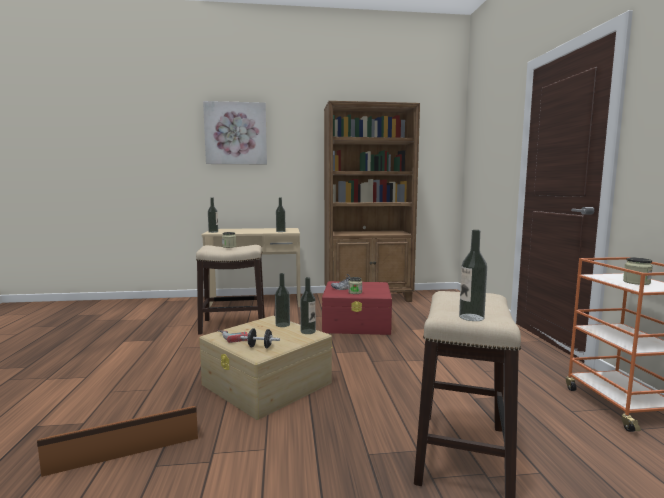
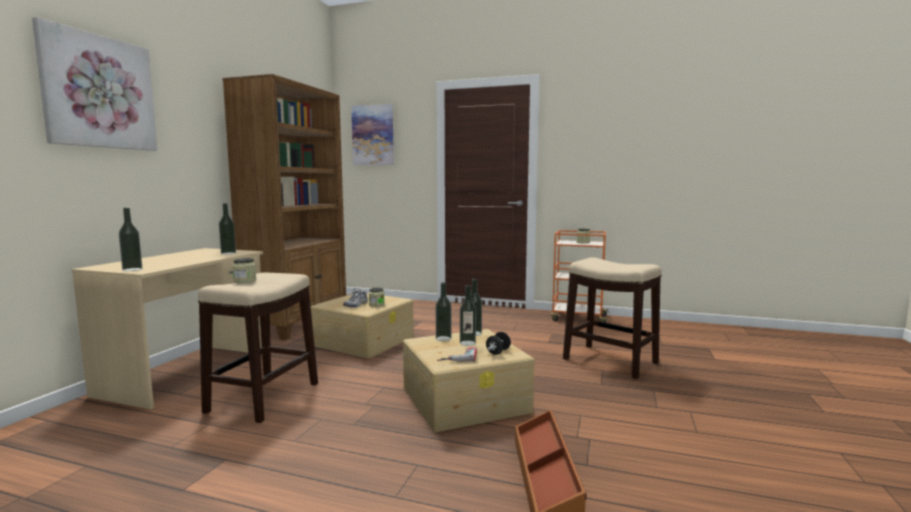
camera: 65 degrees left, 0 degrees up
red storage box [322,281,392,335] -> beige storage box [311,293,414,359]
bottle [459,230,487,321] -> bottle moved to [460,285,476,346]
none -> picture [351,104,394,165]

